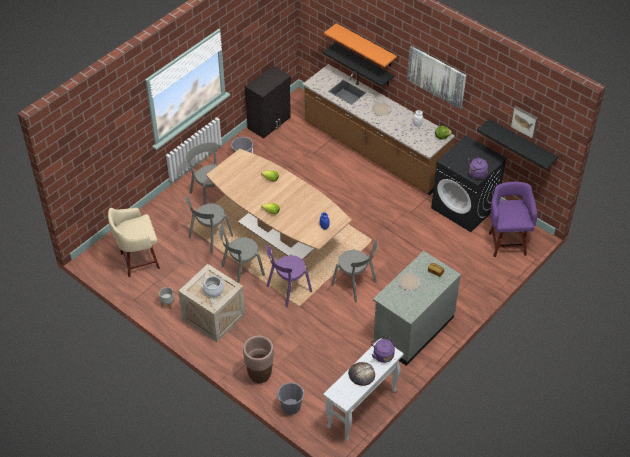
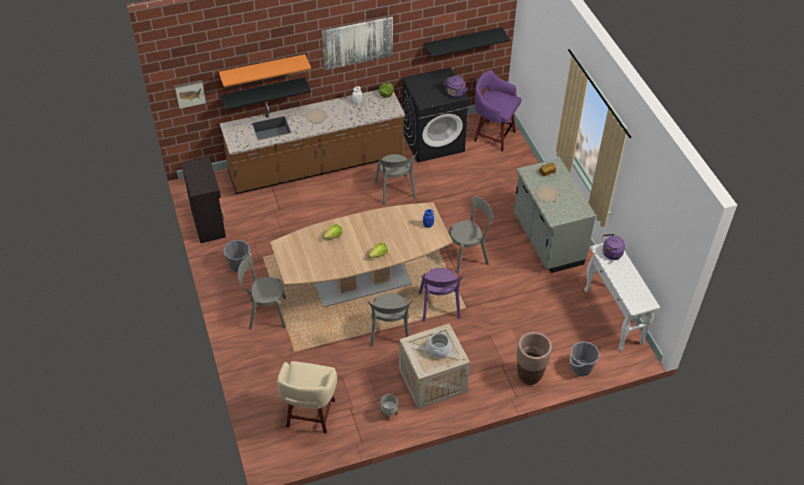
camera: 60 degrees left, 0 degrees up
grey chair [185,196,233,254] -> grey chair moved to [374,151,418,205]
bread [348,362,375,386] -> none
picture [510,106,538,139] -> picture moved to [174,80,207,109]

